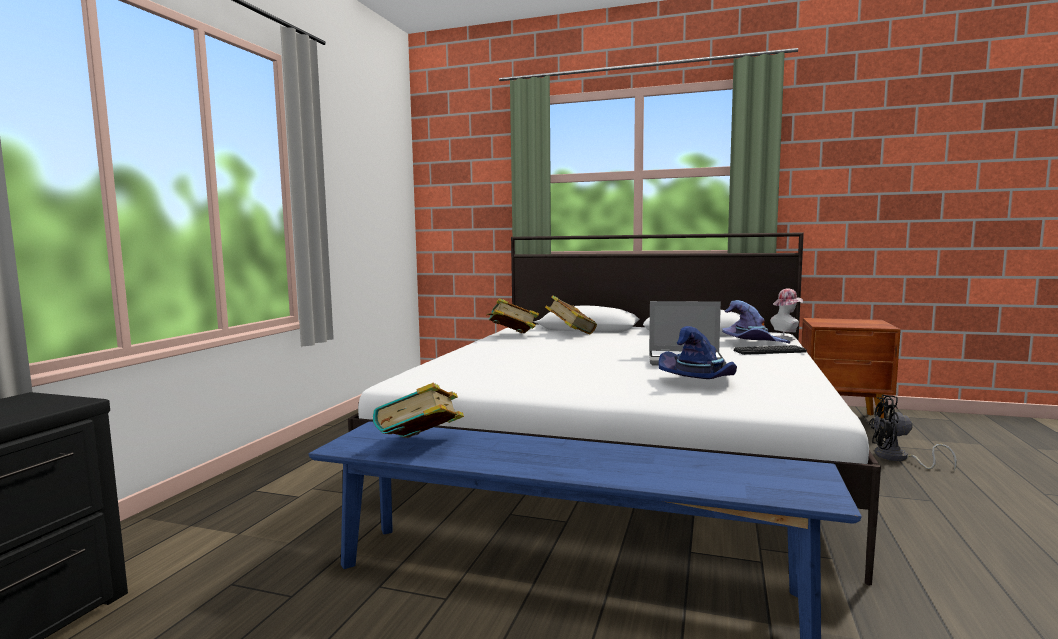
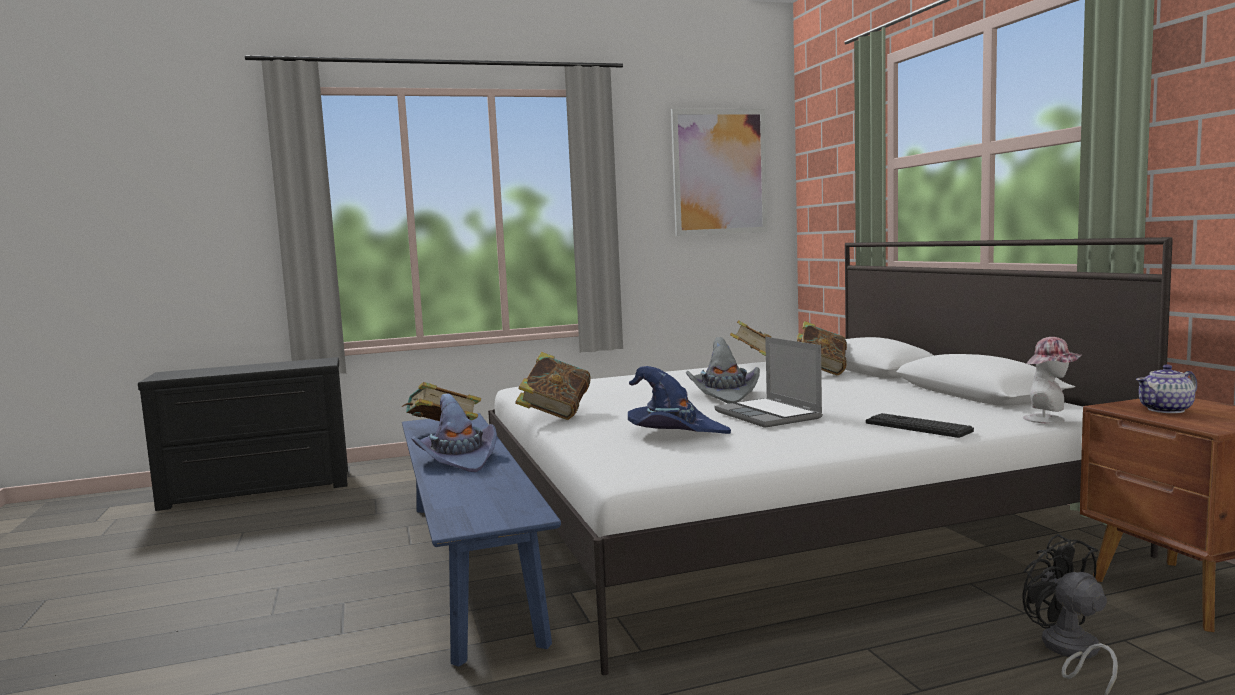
camera: 55 degrees right, 0 degrees up
purple hat [722,300,791,344] -> purple hat moved to [411,394,497,472]
none -> book [515,352,590,420]
none -> picture [671,109,767,236]
none -> grey hat [685,337,760,404]
none -> teapot [1136,365,1197,413]

